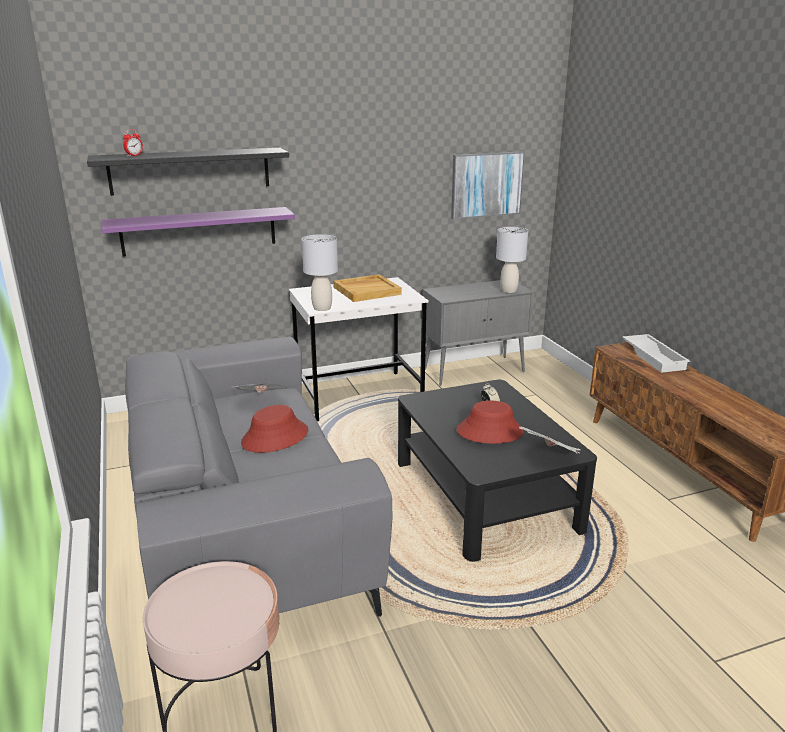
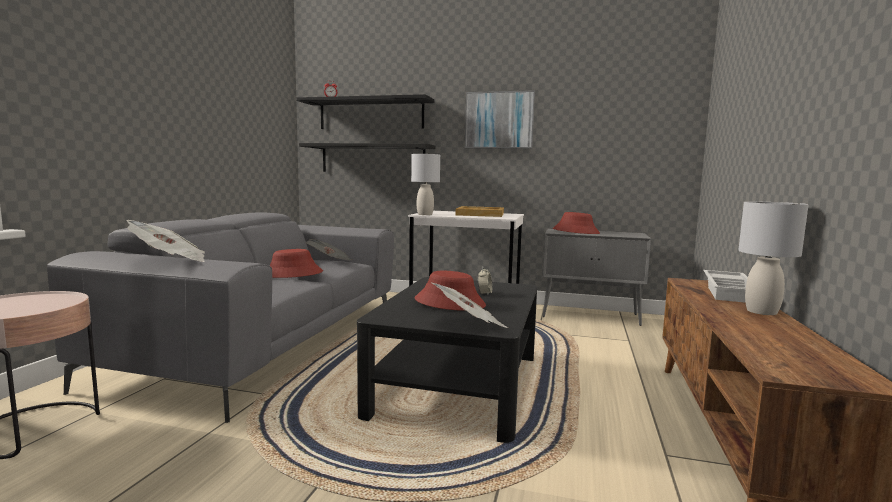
camera: 35 degrees right, 15 degrees down
purple shelf [101,207,295,257] -> black shelf [299,143,435,172]
picture [451,151,525,219] -> picture moved to [465,91,535,149]
grey table lamp [496,227,528,293] -> grey table lamp moved to [738,201,809,315]
none -> newspaper [126,220,205,262]
none -> red hat [553,212,600,234]

